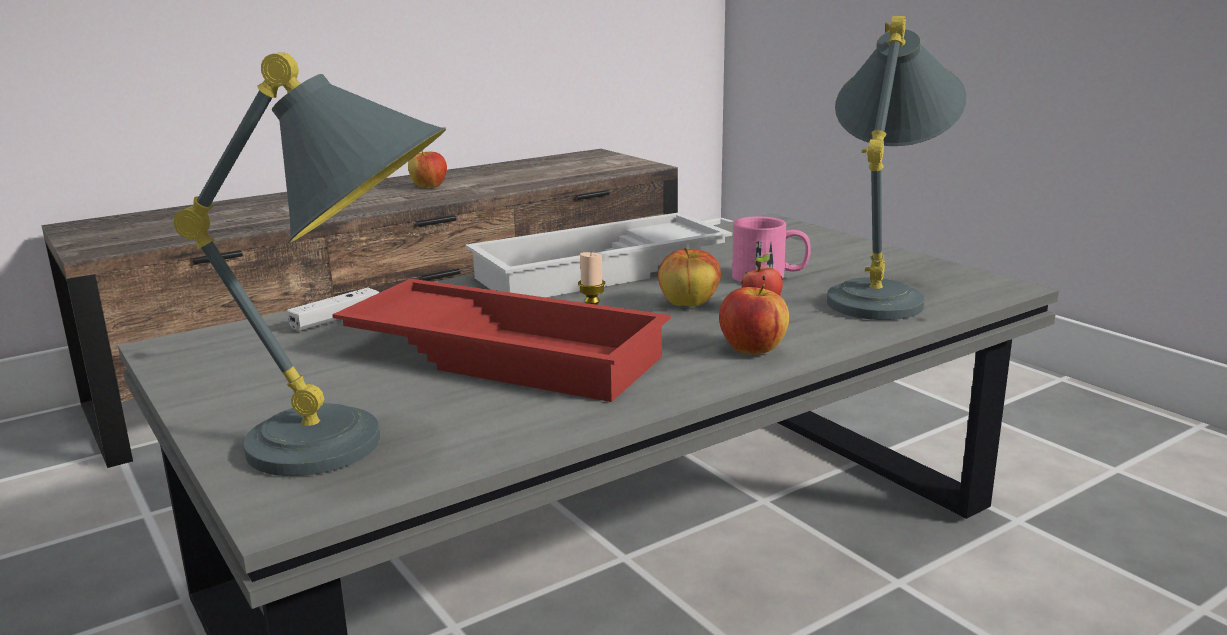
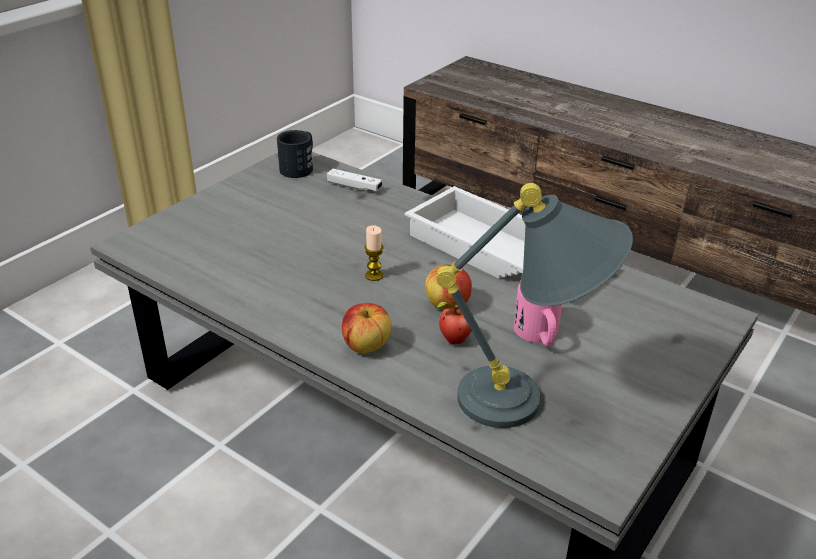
camera: 70 degrees right, 15 degrees up
grey table lamp [174,52,446,476] -> none
red tray [332,279,671,402] -> none
apple [408,150,447,188] -> none
none -> black mug [277,130,313,178]

